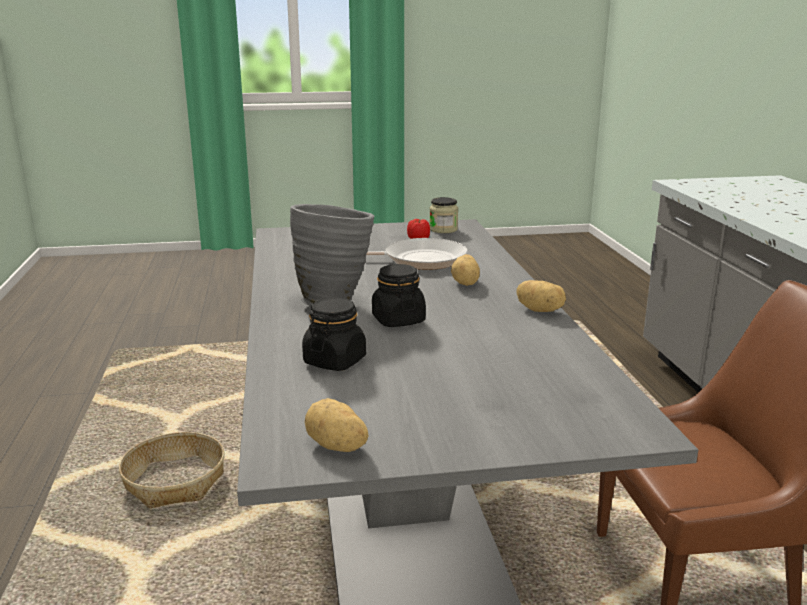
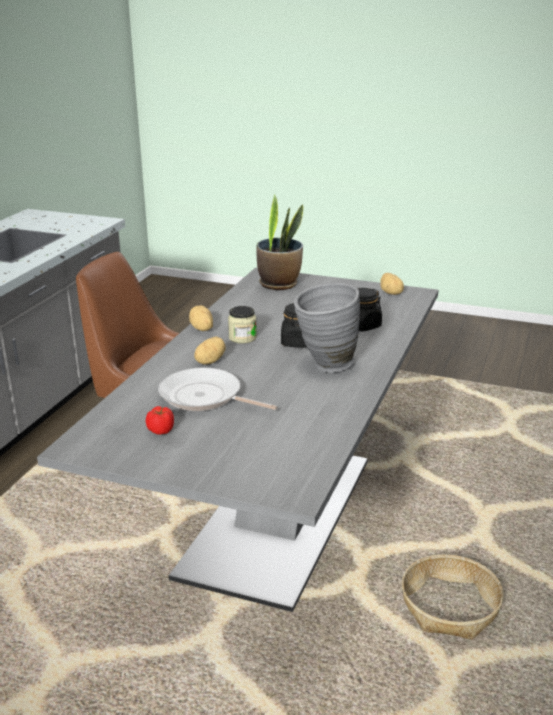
camera: 150 degrees left, 5 degrees up
jar [430,197,458,233] -> jar moved to [228,306,257,344]
none -> potted plant [257,194,303,290]

